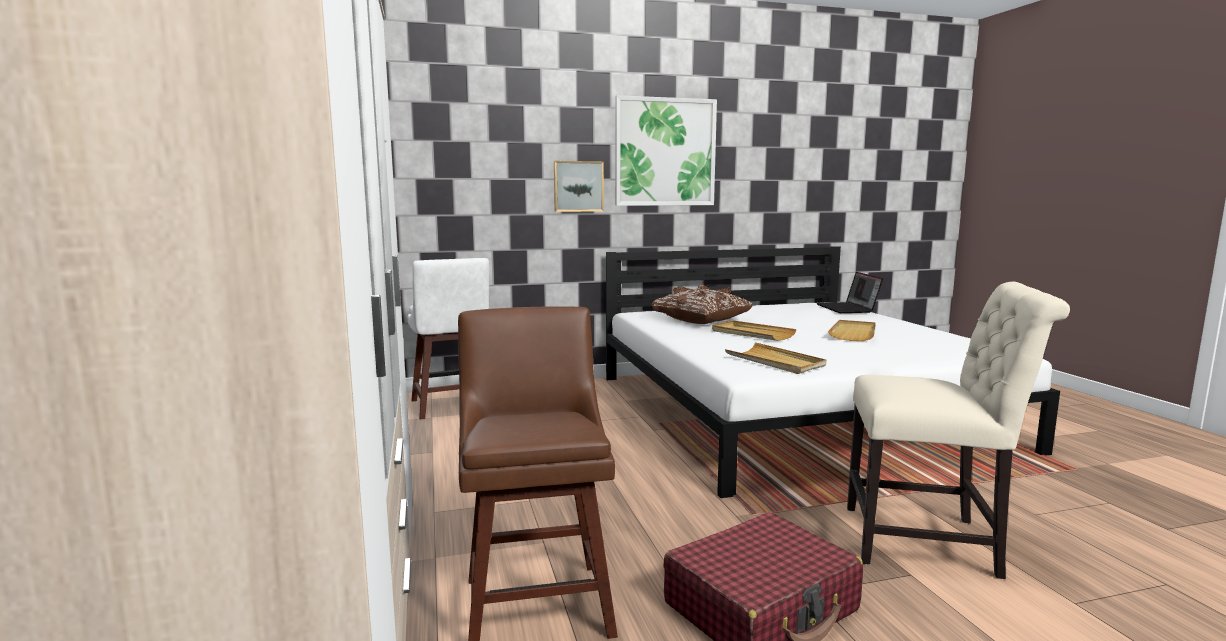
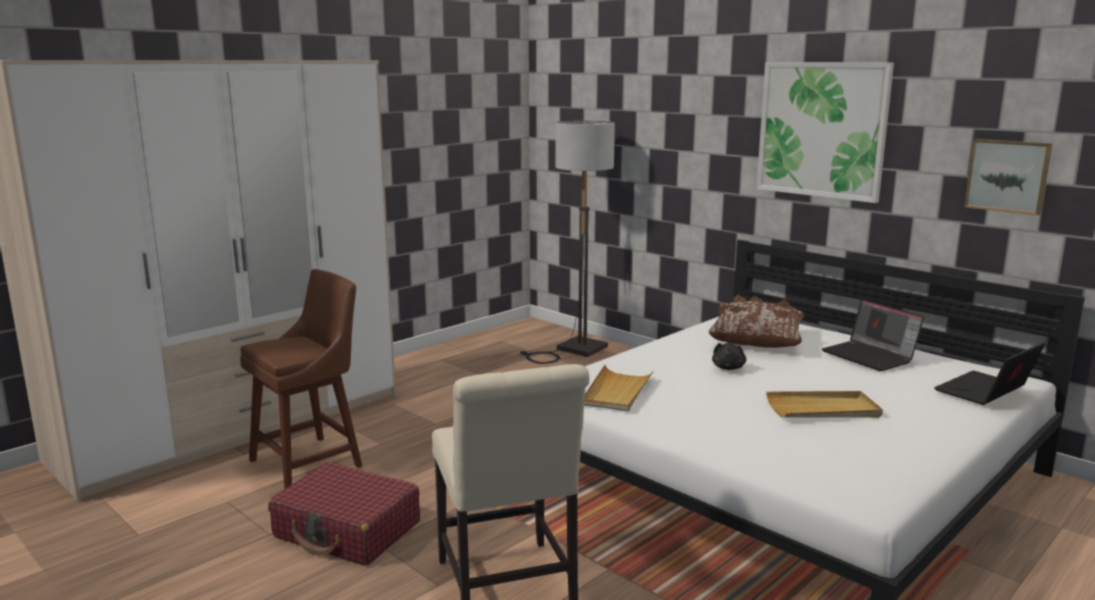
camera: 60 degrees right, 5 degrees up
white chair [408,258,489,419] -> floor lamp [520,120,615,364]
picture [554,161,604,212] -> picture moved to [964,139,1053,215]
beige tray [712,320,797,341] -> black plush toy [712,343,746,370]
none -> laptop [822,299,924,371]

